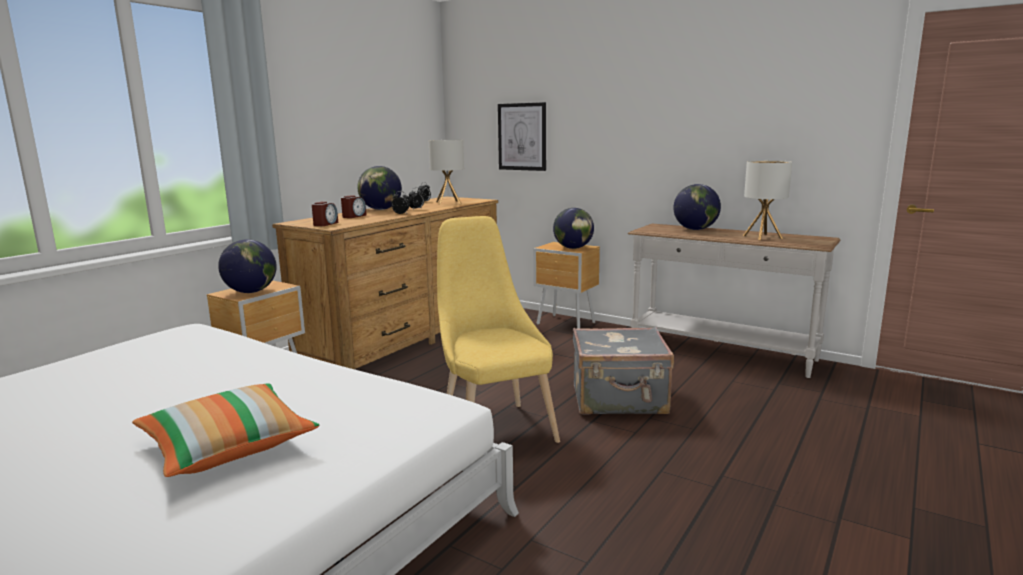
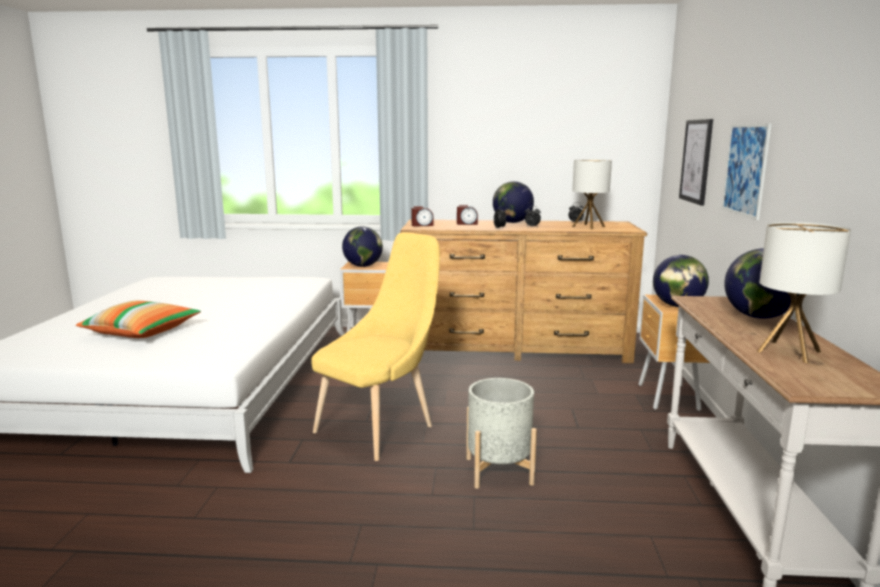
camera: 60 degrees right, 0 degrees up
grey suitcase [573,327,674,415] -> grey planter [466,378,537,489]
none -> picture [722,123,772,220]

